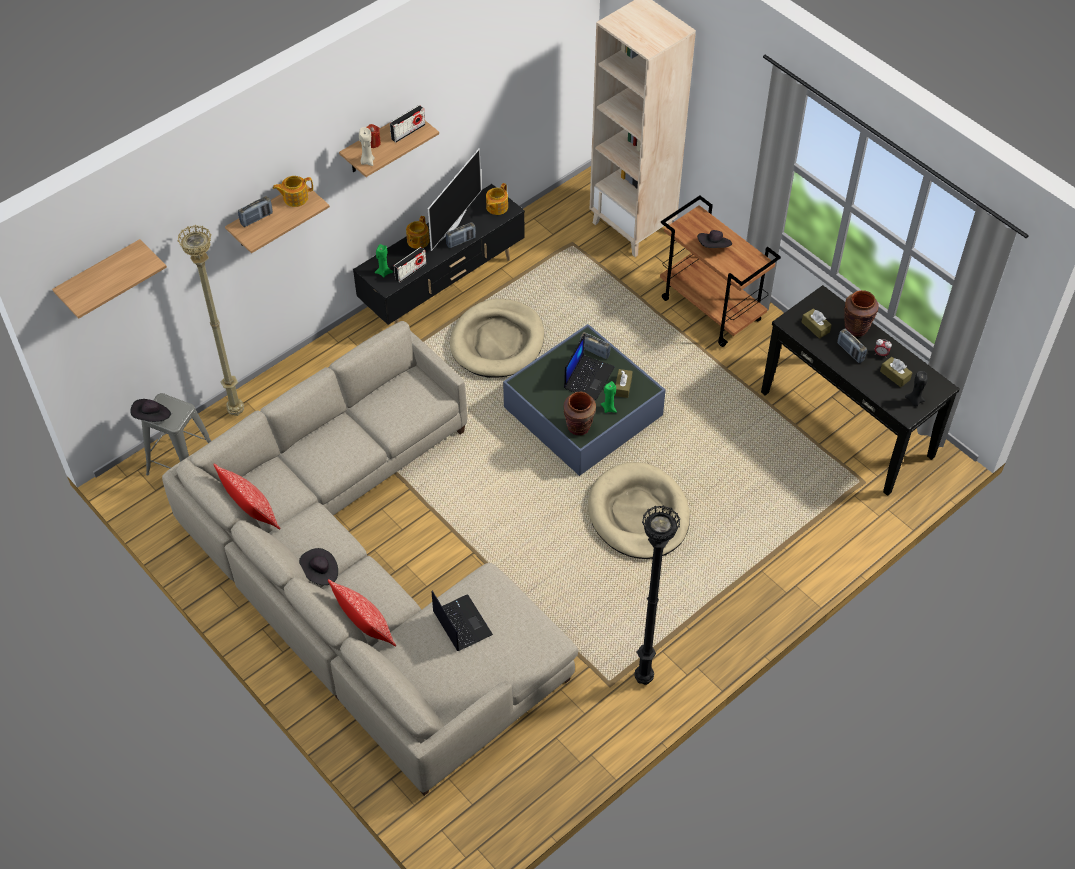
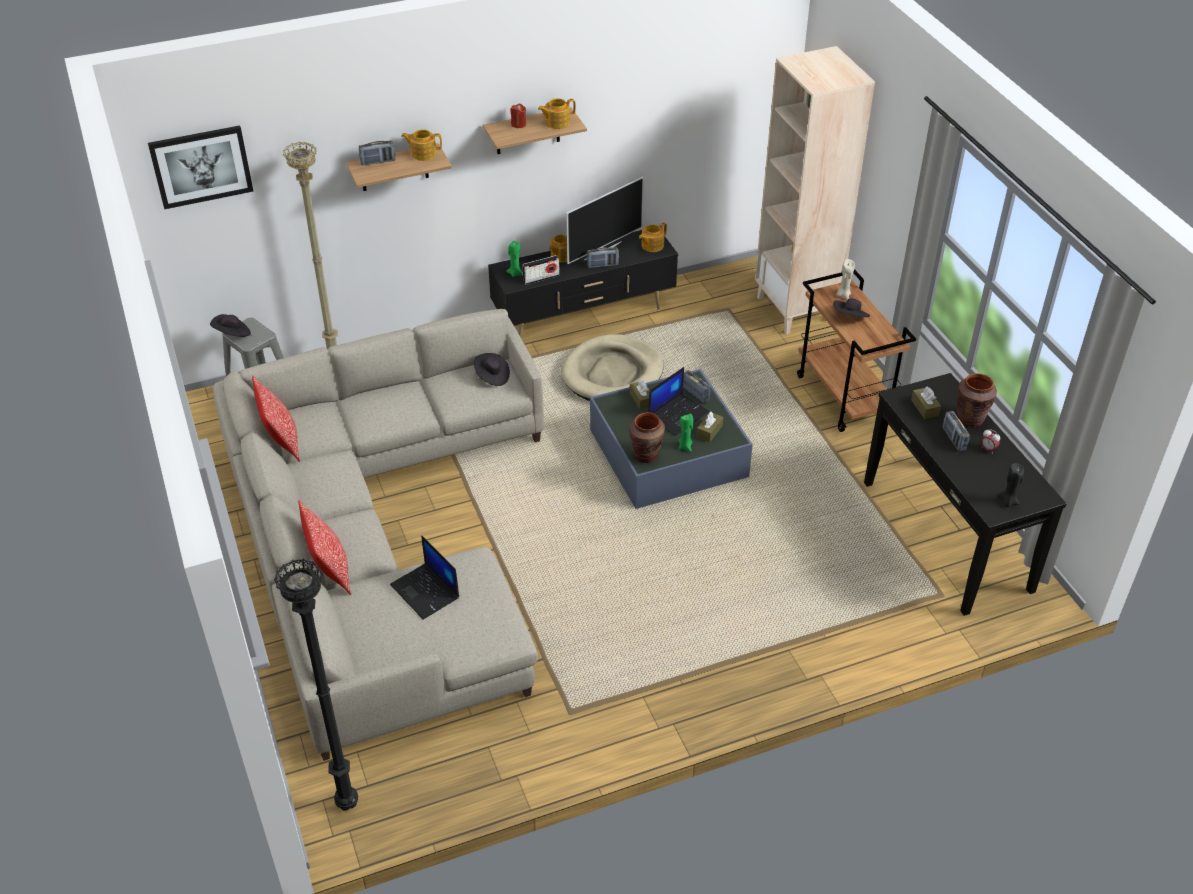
camera: 20 degrees right, 10 degrees down
shelf [52,239,167,319] -> picture [148,125,253,209]
black hat [299,548,338,585] -> black hat moved to [474,353,510,386]
beige candle [359,127,375,166] -> beige candle moved to [837,259,855,300]
radio [390,105,425,142] -> teapot [538,98,576,129]
laptop [432,590,493,651] -> laptop turned 150 degrees clockwise [390,535,459,619]
beige dog bed [588,462,690,559] -> none
black floor lamp [634,505,680,685] -> black floor lamp moved to [274,558,358,811]
brown tissue box [880,357,912,387] -> brown tissue box moved to [629,380,649,410]

